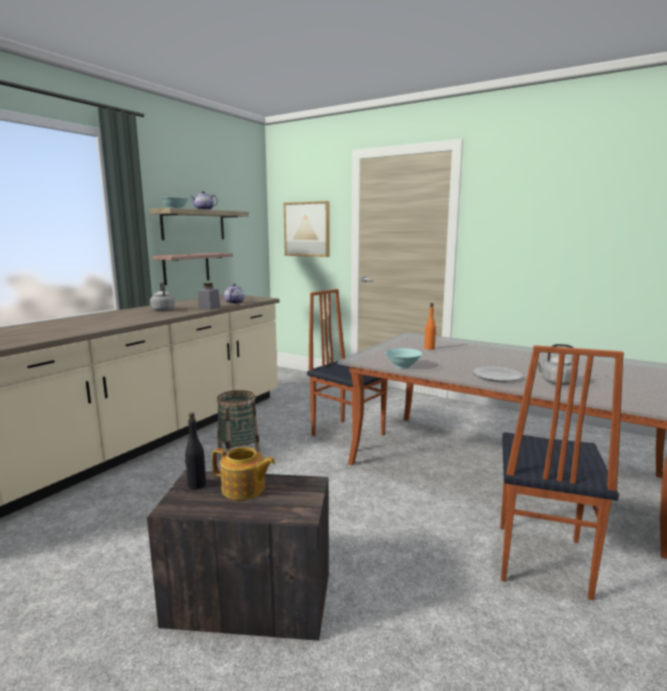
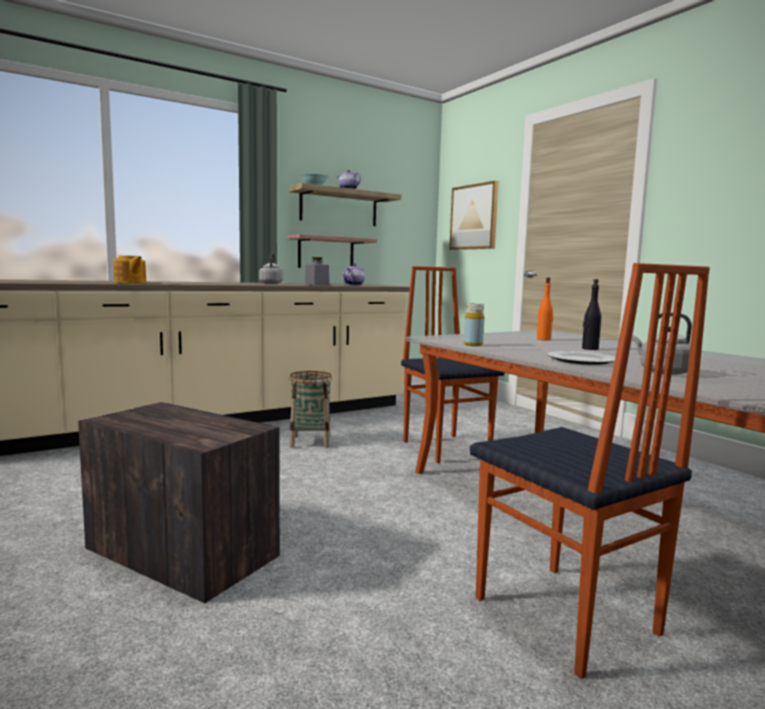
camera: 25 degrees right, 5 degrees down
black bottle [185,412,206,490] -> black bottle moved to [582,279,601,350]
teapot [212,447,275,500] -> teapot moved to [113,255,146,283]
turquoise bowl [385,348,423,368] -> yellow bottle [464,303,485,346]
chair [500,345,624,600] -> chair turned 75 degrees counterclockwise [470,263,710,679]

